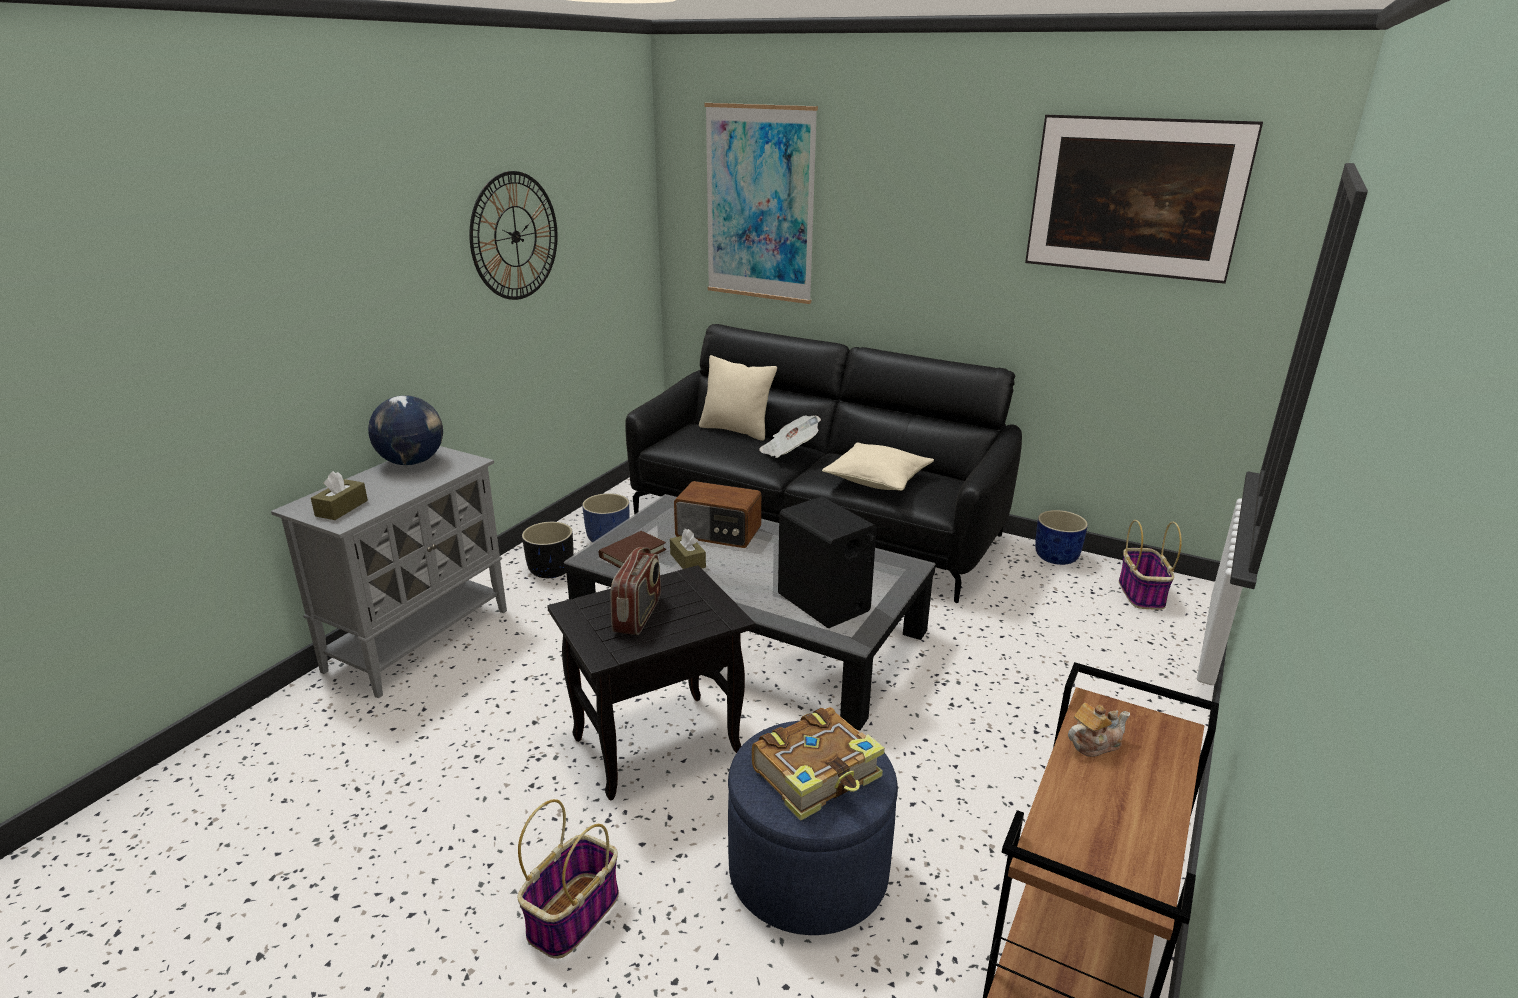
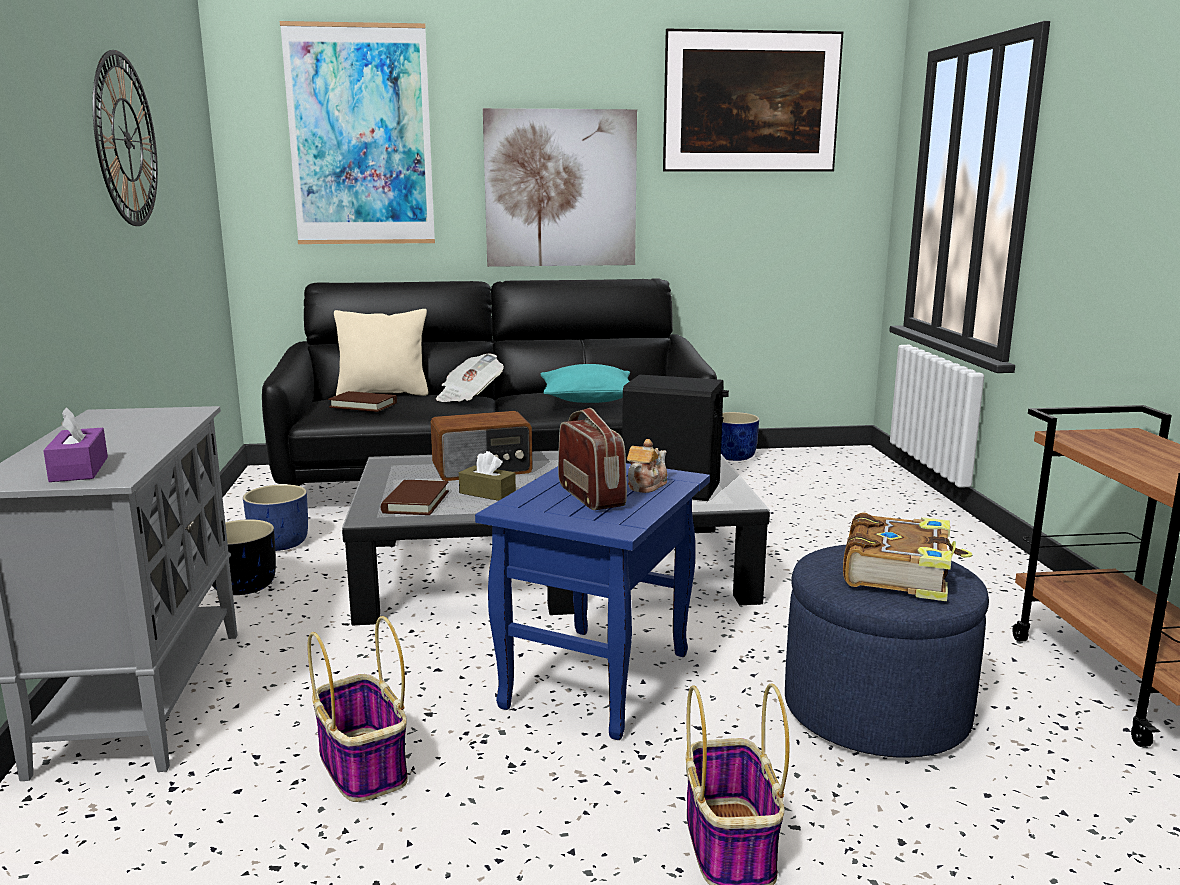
camera: 35 degrees left, 10 degrees down
brown tissue box [311,471,368,520] -> purple tissue box [43,407,108,482]
globe [368,395,443,466] -> none
black side table [547,565,755,800] -> blue side table [475,463,710,740]
beige pillow [822,442,934,491] -> turquoise pillow [541,364,630,403]
teapot [1068,703,1130,757] -> teapot moved to [627,439,668,493]
basket [1119,520,1182,610] -> basket moved to [308,616,408,802]
none -> brown book [328,391,397,412]
none -> picture [483,108,637,267]

